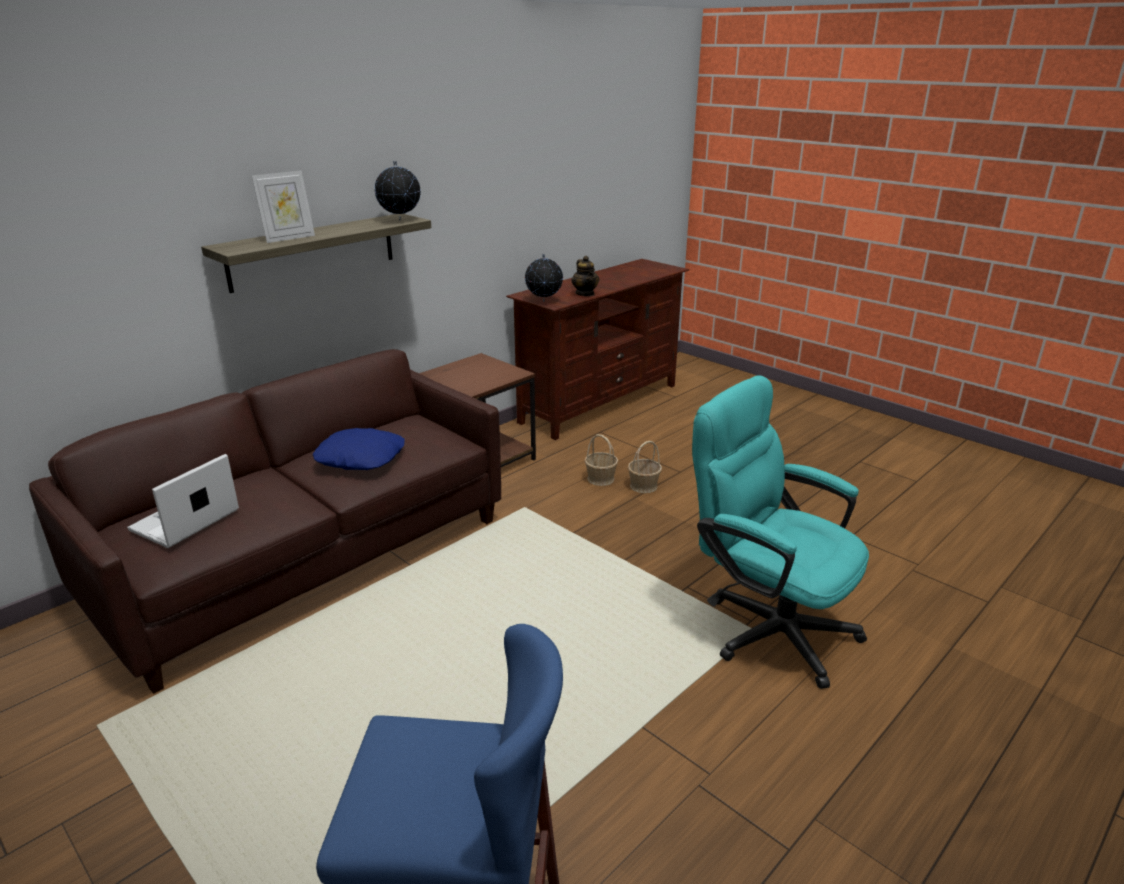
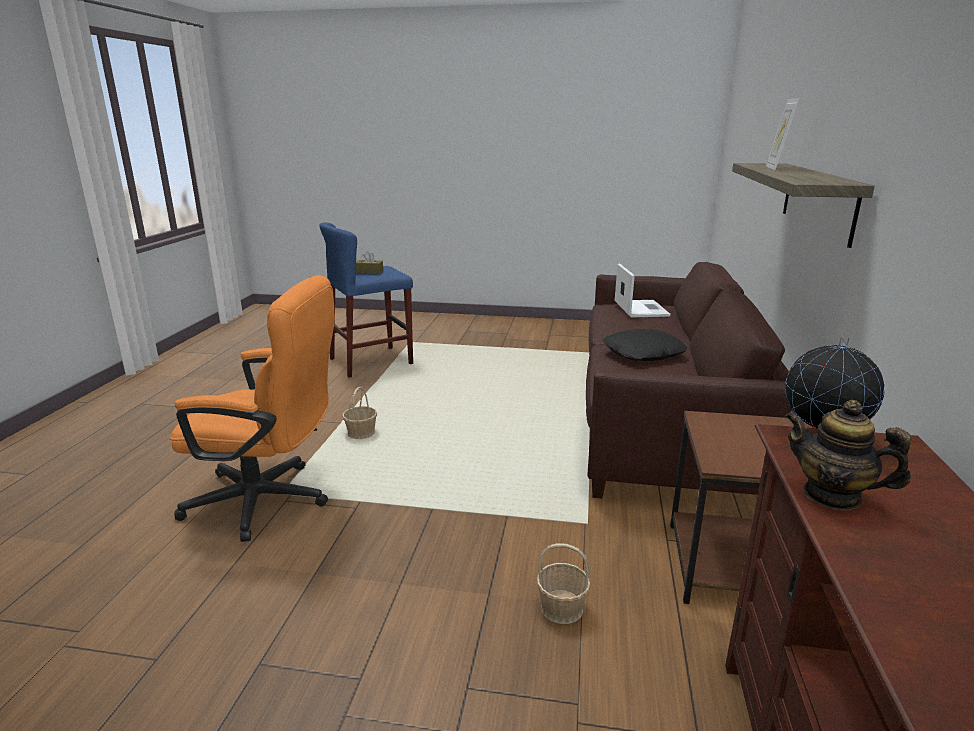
camera: 145 degrees right, 5 degrees down
blue pillow [312,428,405,470] -> black pillow [603,329,687,361]
globe [375,161,421,221] -> none
basket [628,441,662,493] -> basket moved to [342,387,377,439]
turquoise office chair [692,375,869,689] -> orange office chair [170,275,335,542]
none -> brown tissue box [356,251,383,274]

